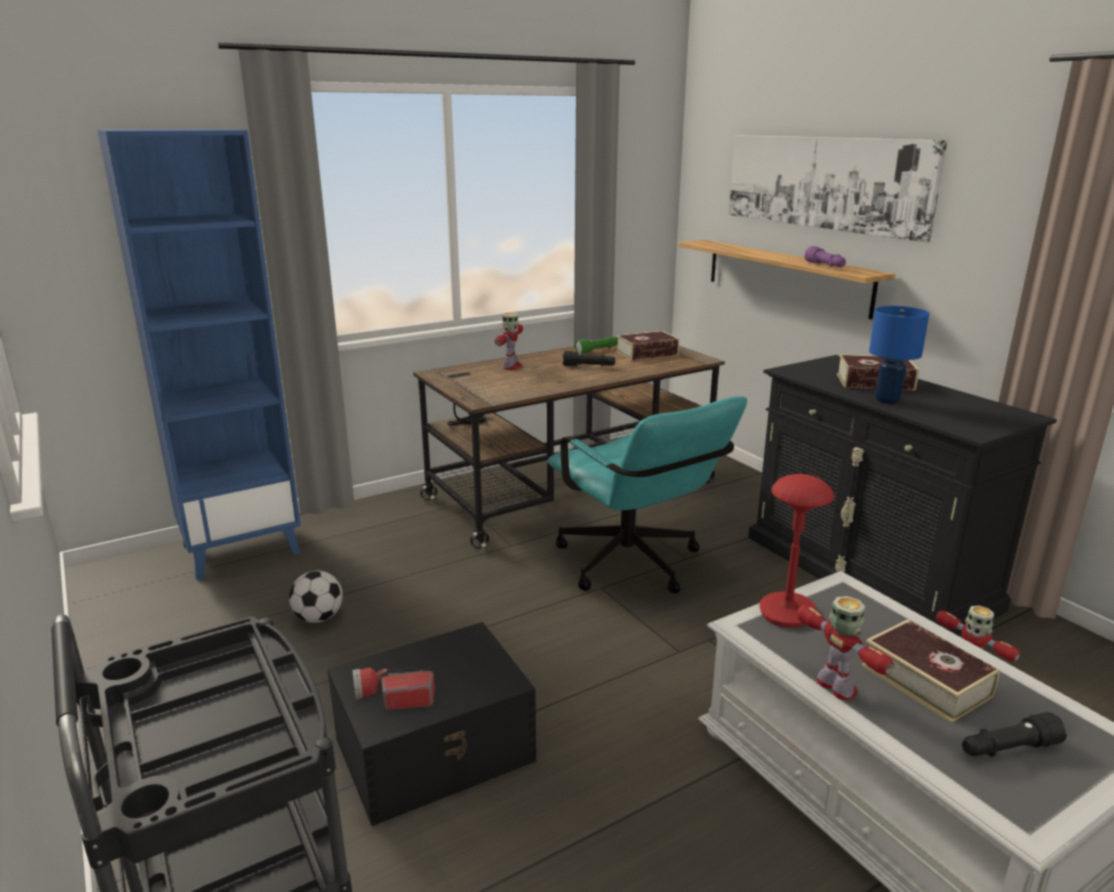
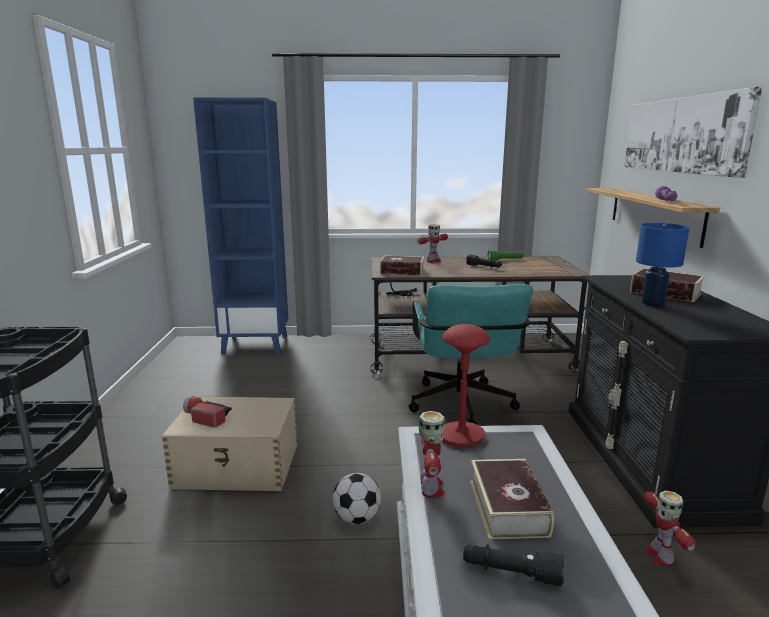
camera: 30 degrees right, 5 degrees down
football [289,571,343,623] -> football moved to [333,473,381,524]
black storage box [327,622,536,826] -> beige storage box [162,396,297,491]
book [616,331,680,360] -> book moved to [380,255,424,275]

